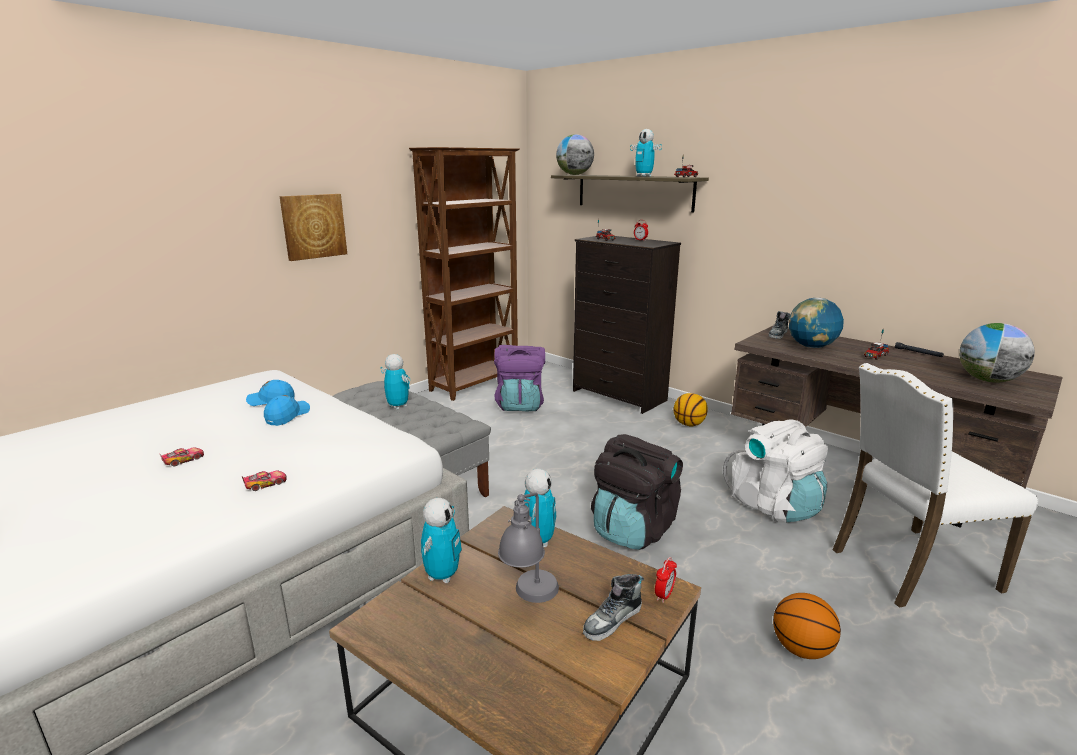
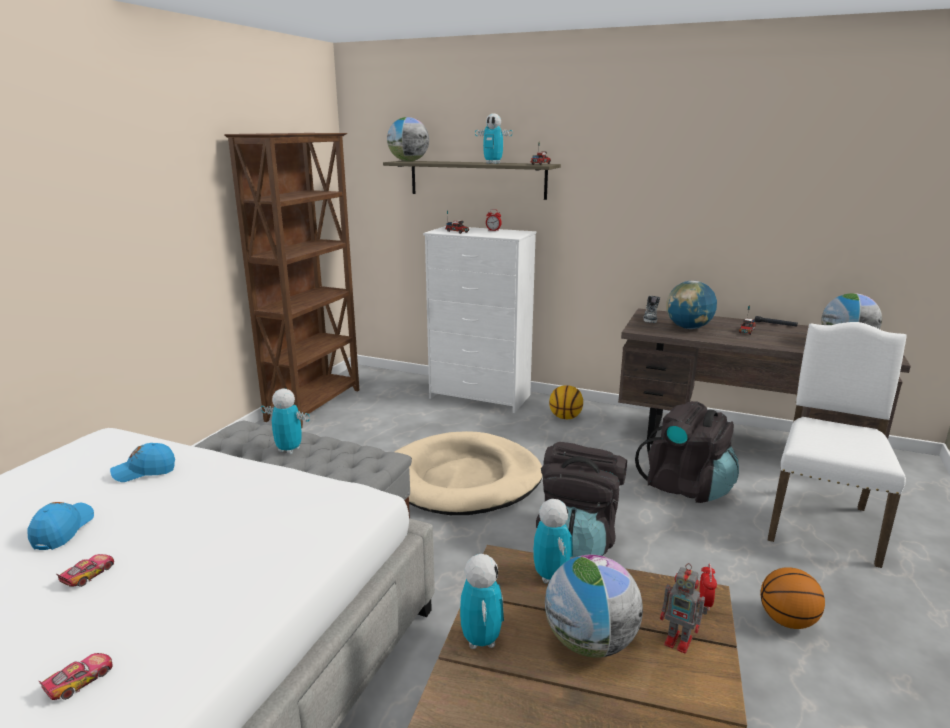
camera: 20 degrees left, 0 degrees up
toy car [242,471,286,491] -> toy car moved to [39,653,113,700]
blue cap [264,395,310,426] -> blue cap moved to [27,502,94,550]
picture [279,194,347,261] -> none
purple backpack [494,345,545,412] -> none
grey table lamp [498,492,559,603] -> globe [545,555,643,658]
black dresser [573,236,681,414] -> white dresser [423,226,536,413]
shoe [583,574,644,641] -> toy robot [660,563,708,654]
white backpack [723,419,828,523] -> black backpack [635,401,739,503]
white chair [833,363,1038,608] -> white chair turned 150 degrees clockwise [768,322,907,568]
none -> beige dog bed [394,431,543,515]

